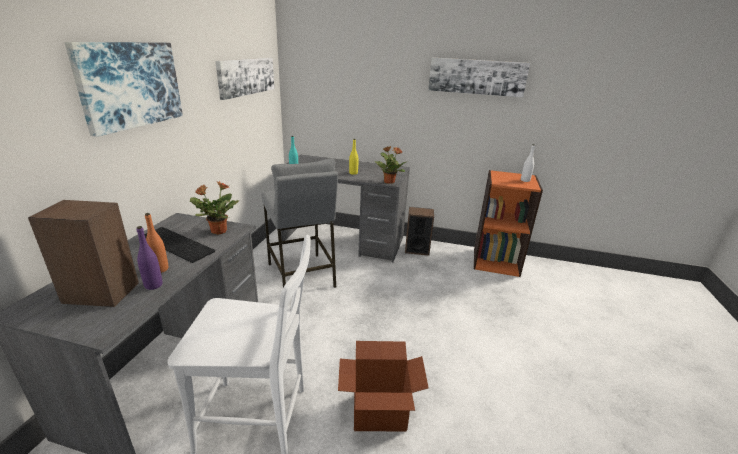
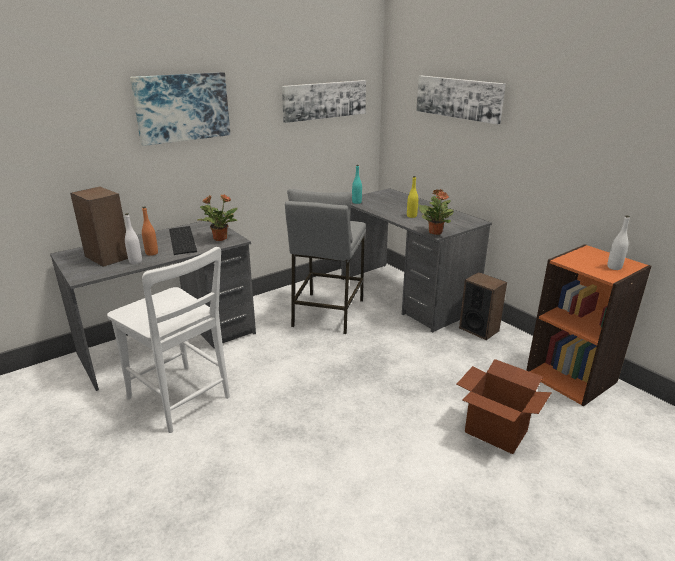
camera: 40 degrees right, 0 degrees up
purple bottle [137,226,162,290] -> white bottle [125,213,142,264]
cardboard box [338,341,429,431] -> cardboard box moved to [457,359,552,454]
picture [428,57,530,97] -> picture moved to [416,76,506,124]

